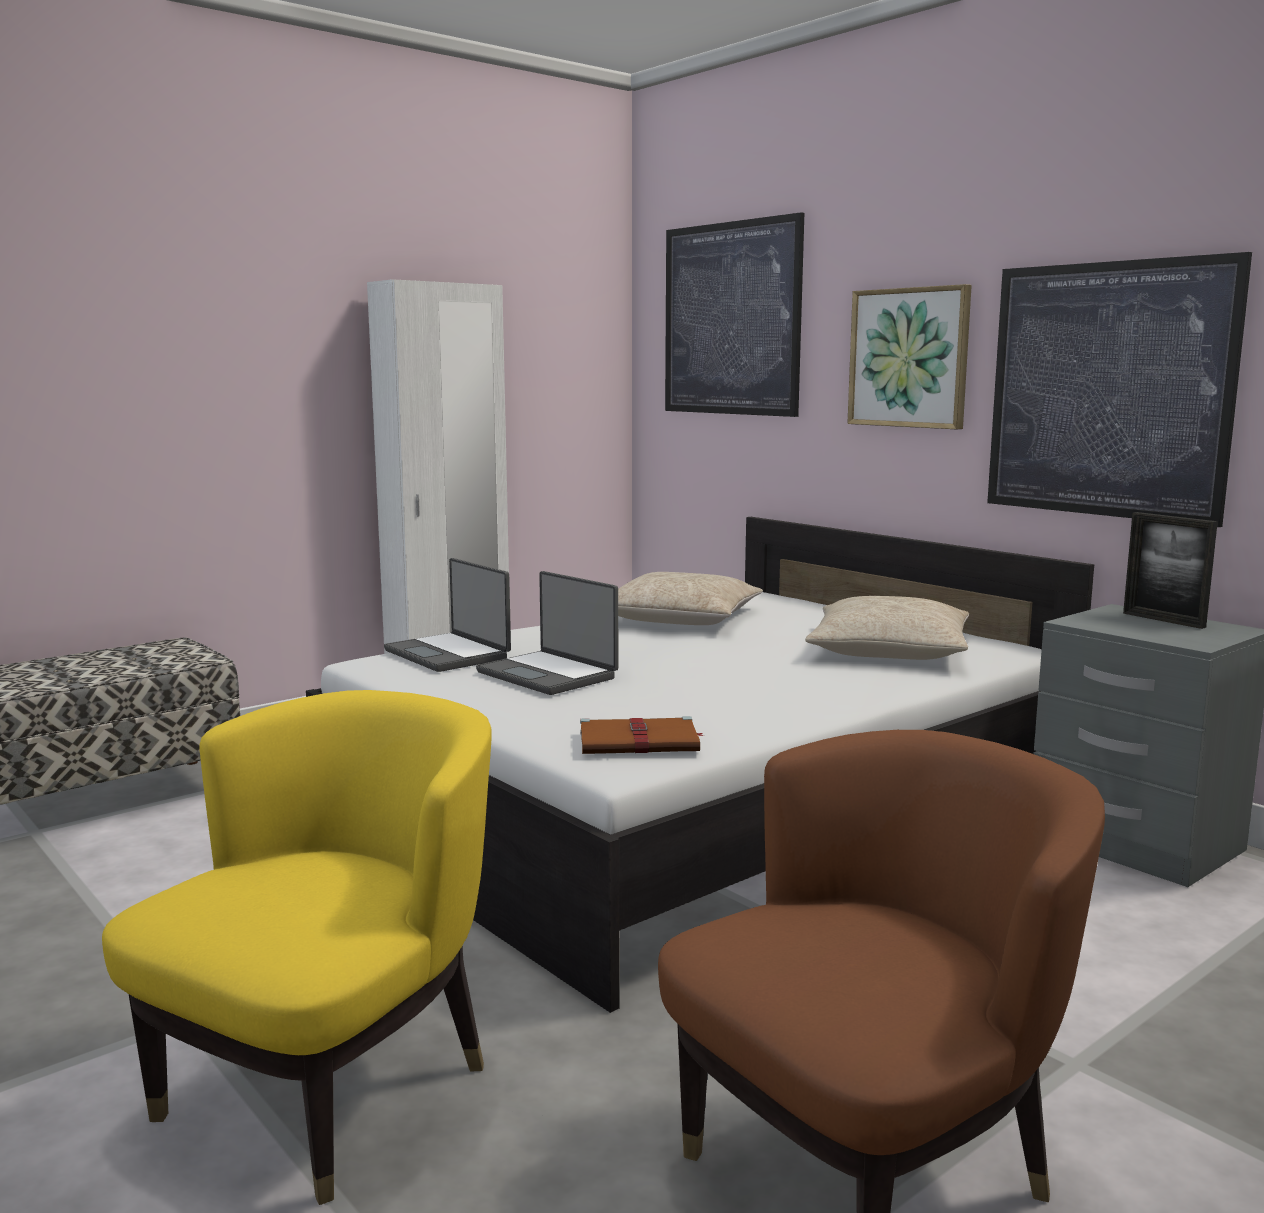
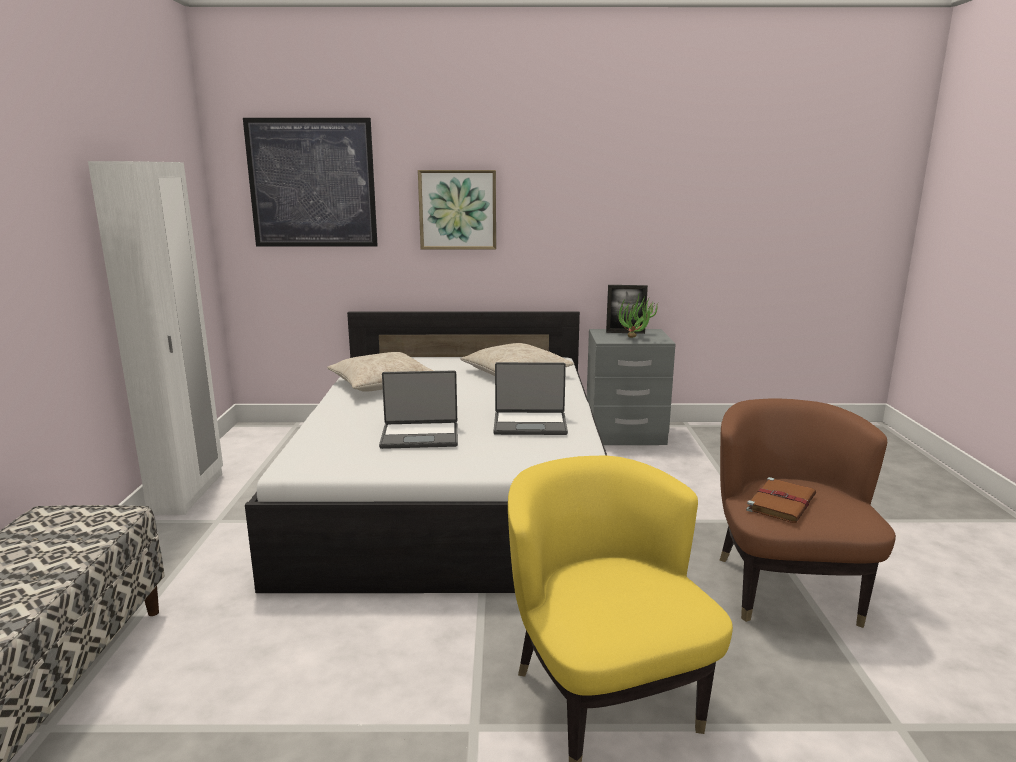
camera: 50 degrees left, 5 degrees up
laptop [384,558,511,672] -> laptop moved to [494,362,568,435]
brown book [580,716,704,754] -> brown book moved to [746,477,816,523]
picture [987,252,1252,527] -> none
none -> potted plant [618,292,658,338]

